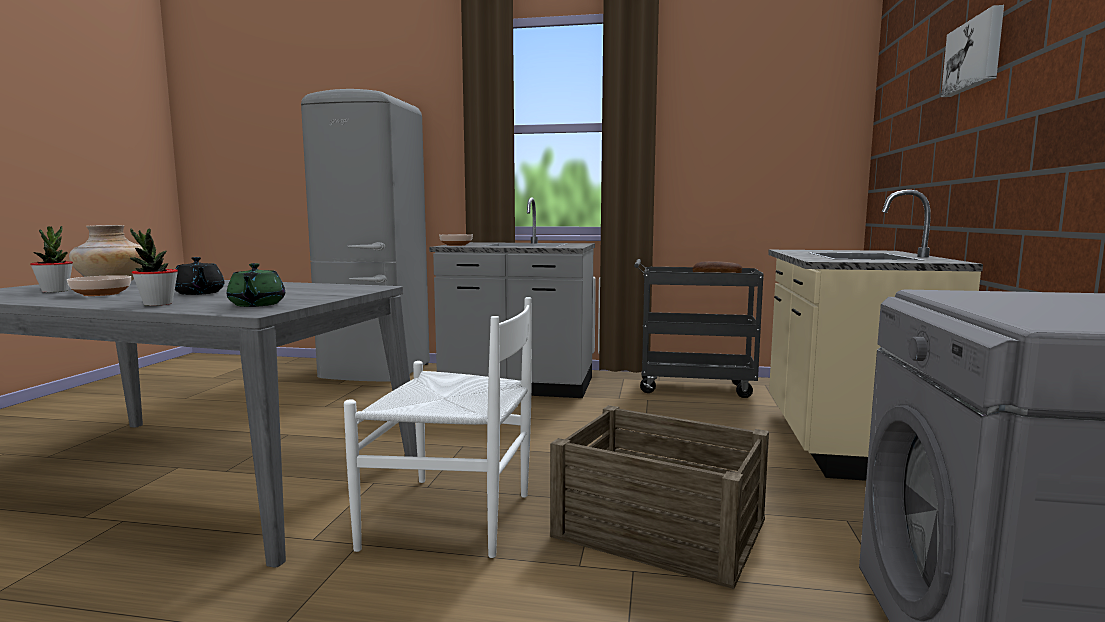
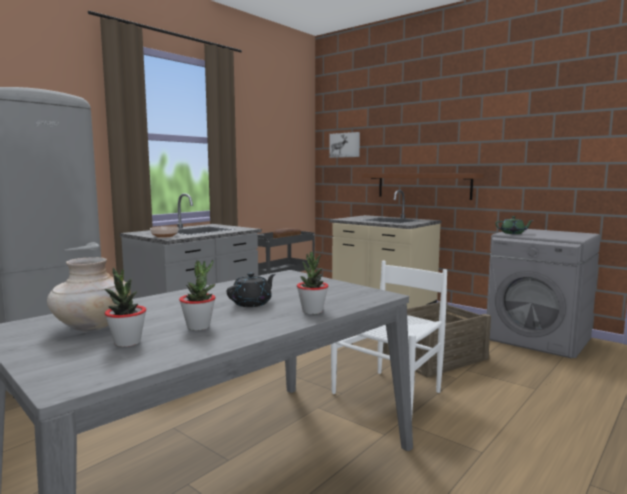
camera: 60 degrees left, 0 degrees up
bowl [67,275,131,296] -> potted plant [179,260,216,331]
black teapot [175,257,225,295] -> black teapot turned 45 degrees counterclockwise [227,273,276,307]
green teapot [227,263,285,307] -> green teapot moved to [495,216,534,234]
picture [941,5,1004,97] -> picture moved to [329,132,360,158]
none -> brown shelf [361,173,483,200]

